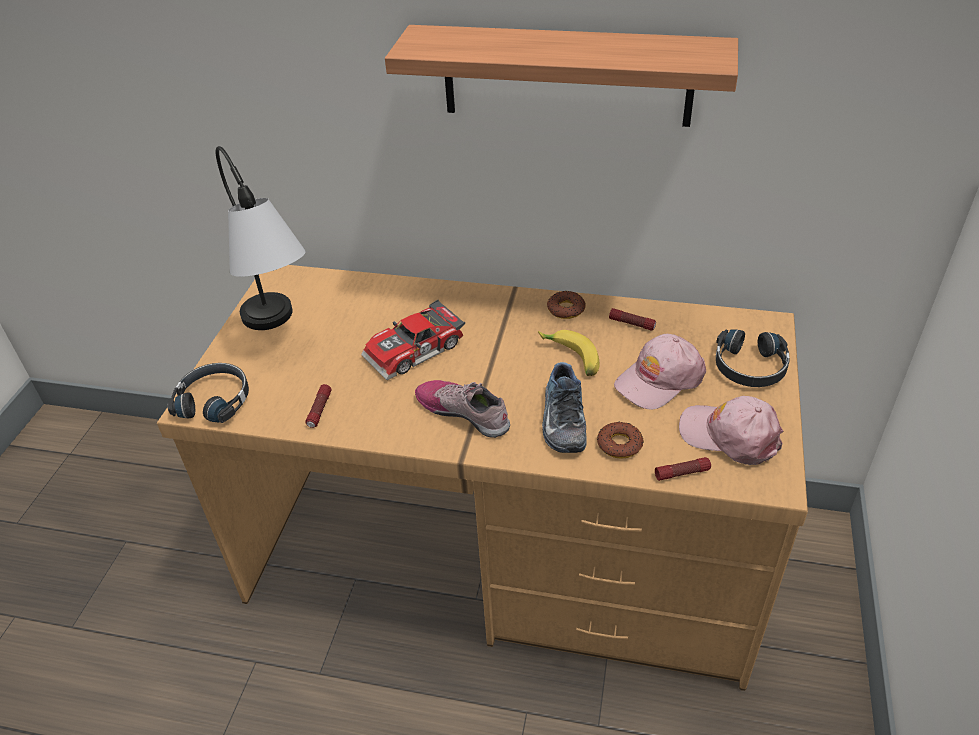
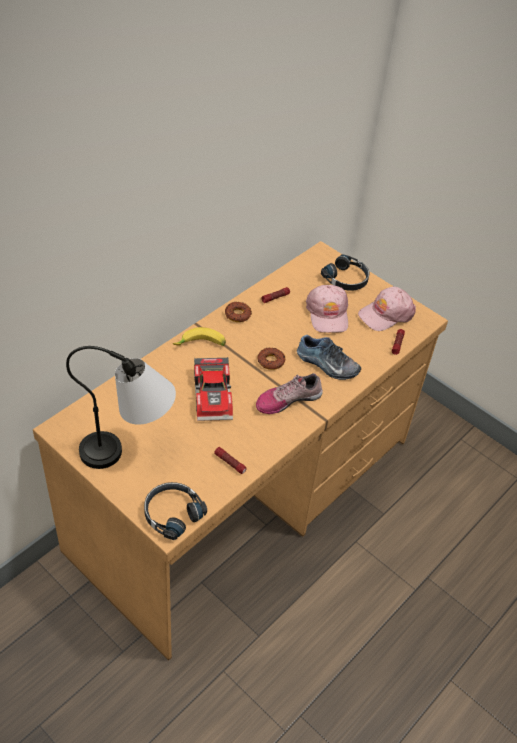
camera: 65 degrees left, 5 degrees up
shelf [385,25,738,127] -> none
banana [538,330,600,376] -> banana moved to [173,327,226,346]
donut [597,422,644,459] -> donut moved to [257,348,285,370]

